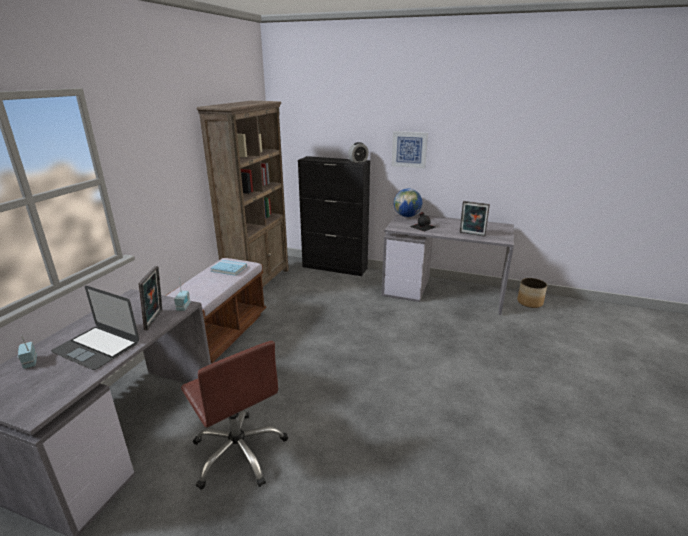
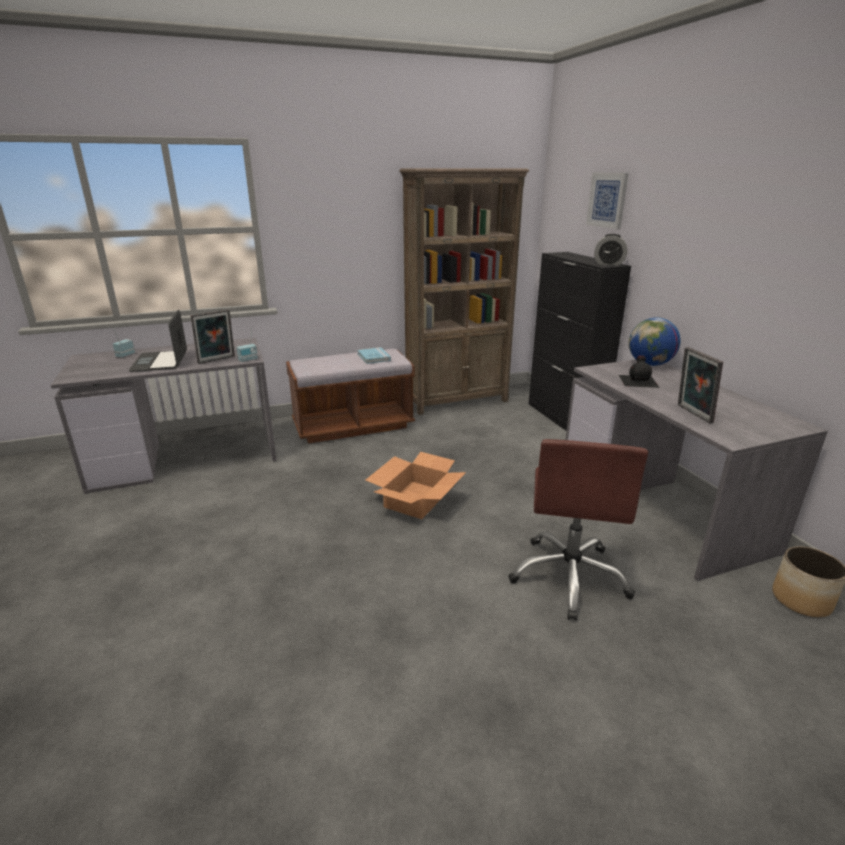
camera: 50 degrees right, 0 degrees up
brown office chair [181,341,288,490] -> brown office chair moved to [508,439,648,621]
picture [391,131,428,168] -> picture moved to [586,172,629,229]
none -> cardboard box [366,452,466,519]

